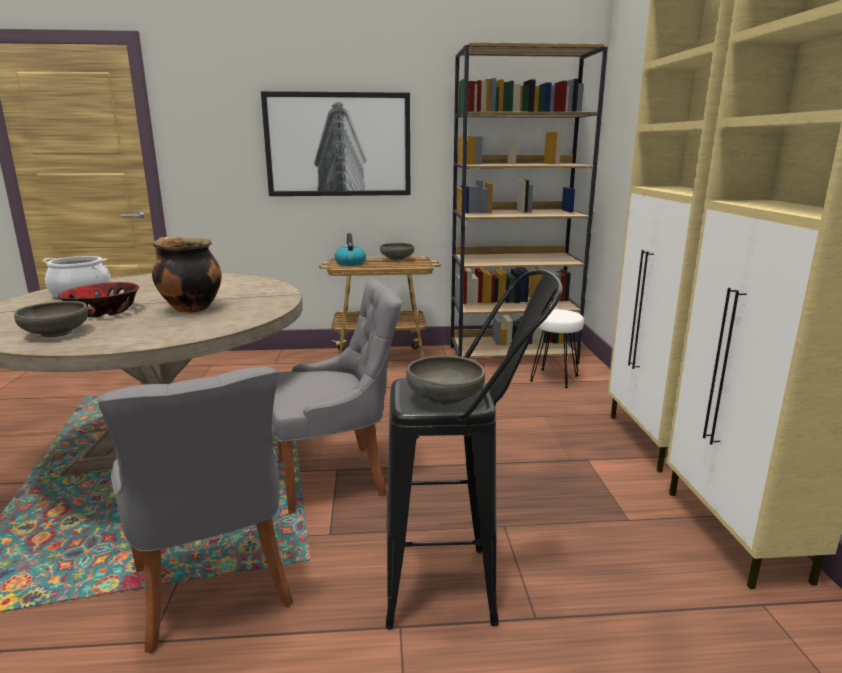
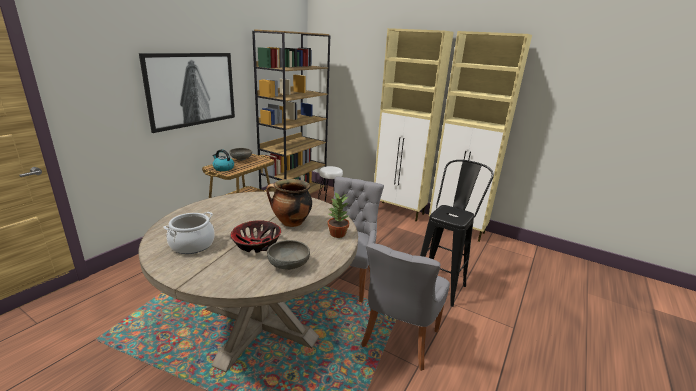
camera: 55 degrees left, 5 degrees up
grey chair [98,367,293,654] -> grey chair turned 105 degrees clockwise [361,243,450,371]
grey bowl [406,355,485,405] -> none
none -> potted plant [327,192,349,238]

